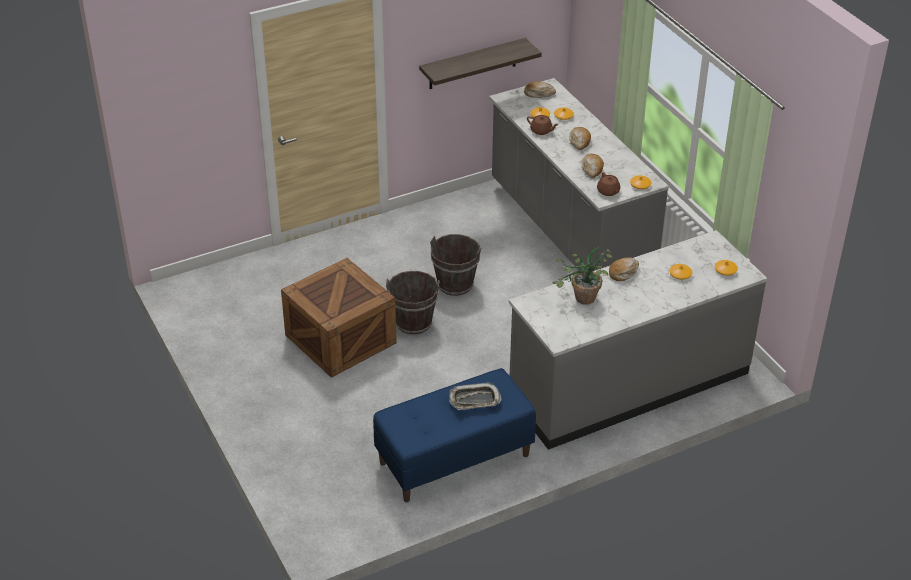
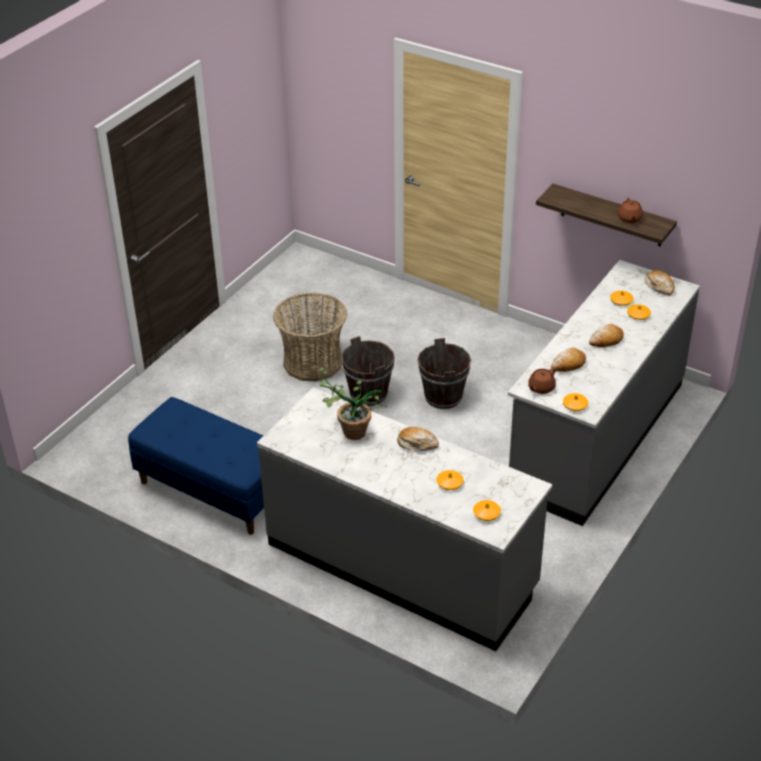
camera: 60 degrees right, 0 degrees up
crate [281,258,397,378] -> basket [273,292,347,382]
tray [449,382,502,410] -> none
brown teapot [527,115,559,135] -> brown teapot moved to [618,198,643,223]

